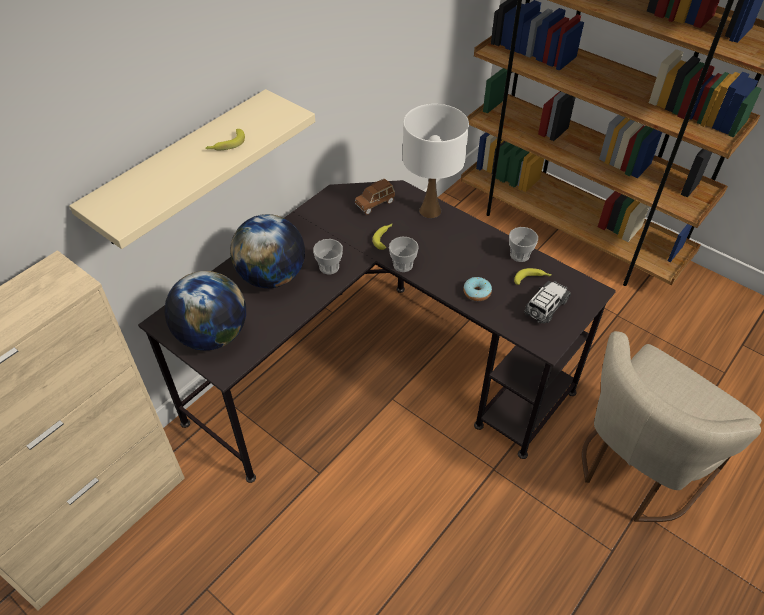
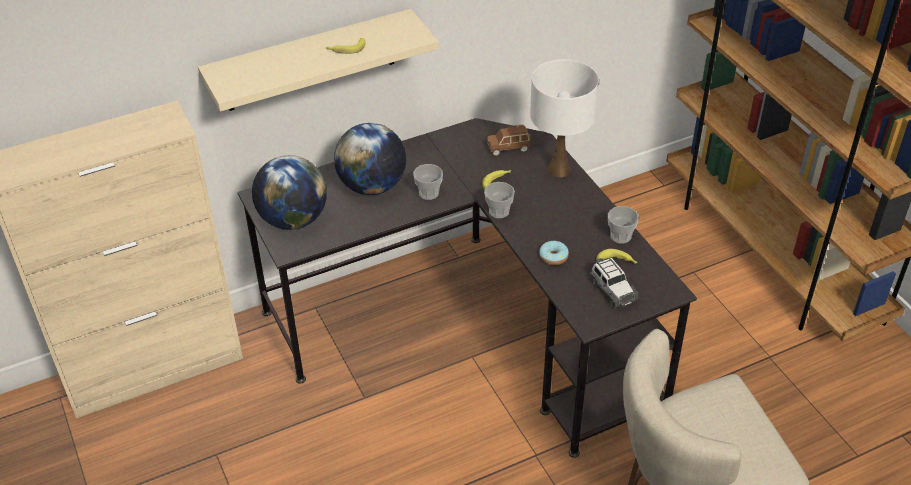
camera: 25 degrees right, 5 degrees down
toy car [524,281,571,324] -> toy car turned 90 degrees clockwise [589,258,639,308]

